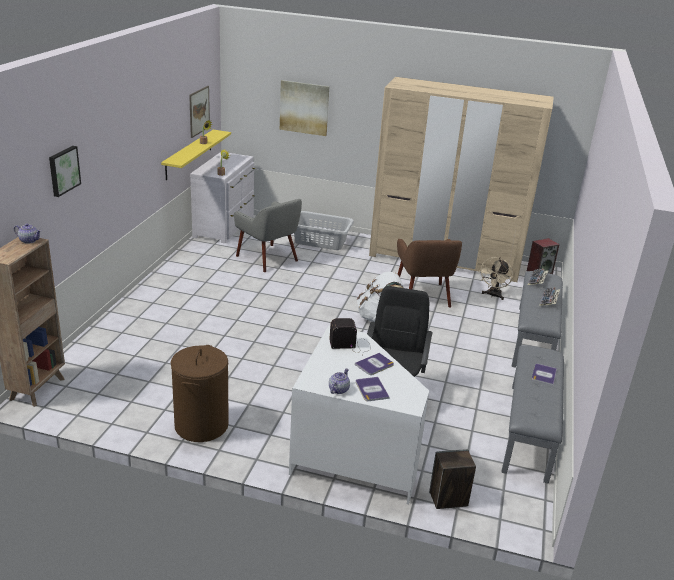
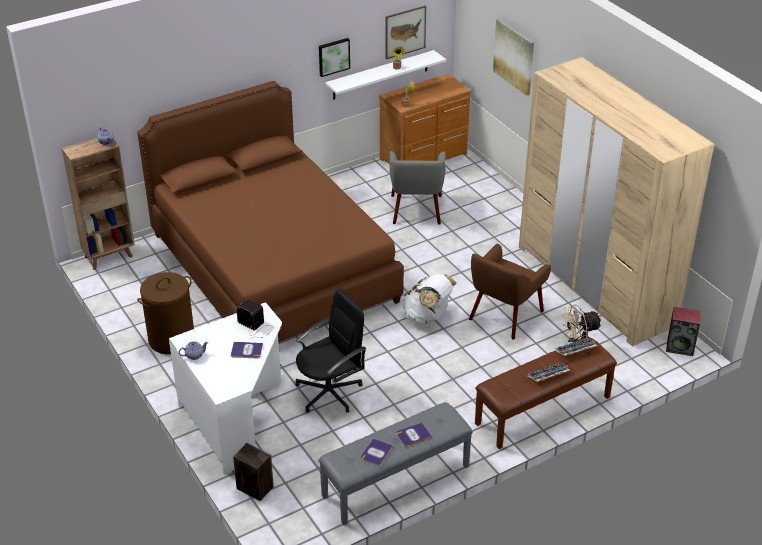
camera: 45 degrees right, 10 degrees up
picture [49,146,81,197] -> picture moved to [319,38,350,77]
yellow shelf [161,130,231,180] -> white shelf [326,50,446,100]
white dresser [190,152,255,244] -> brown dresser [379,74,471,164]
grey laundry basket [294,211,354,250] -> none
book [356,377,390,401] -> book moved to [361,439,394,467]
grey bench [511,271,563,368] -> brown bench [475,337,617,449]
none -> brown bed [137,81,404,342]

